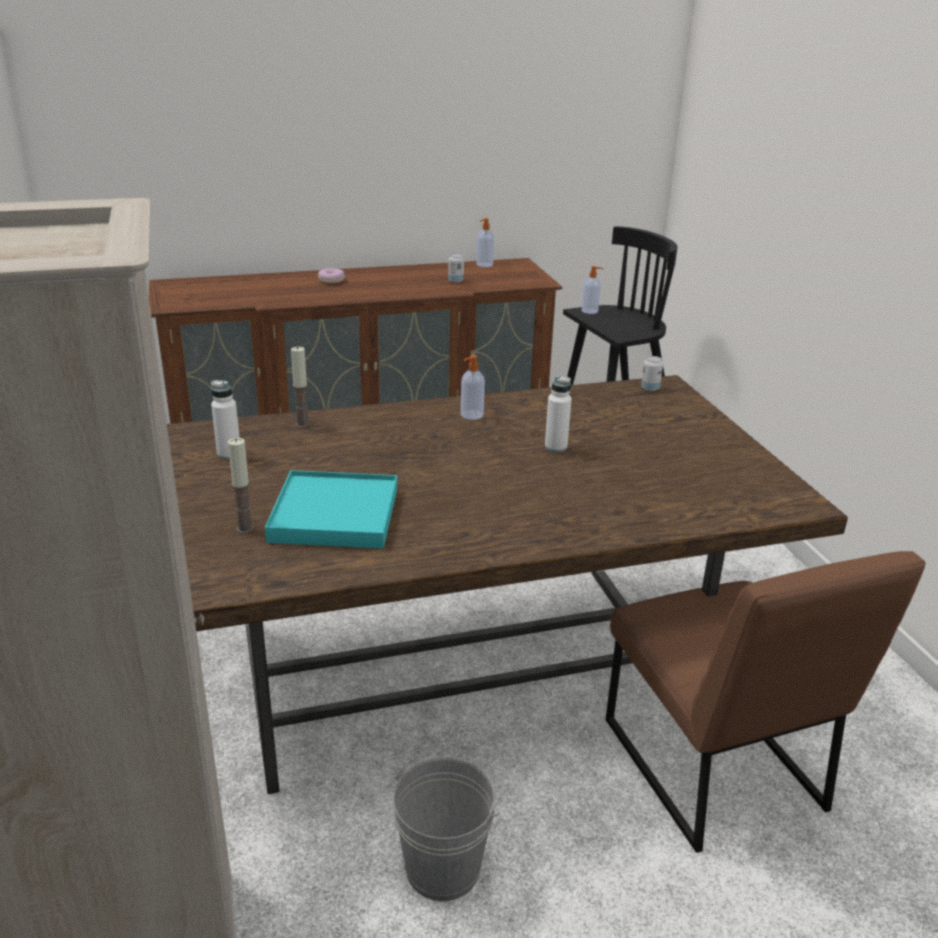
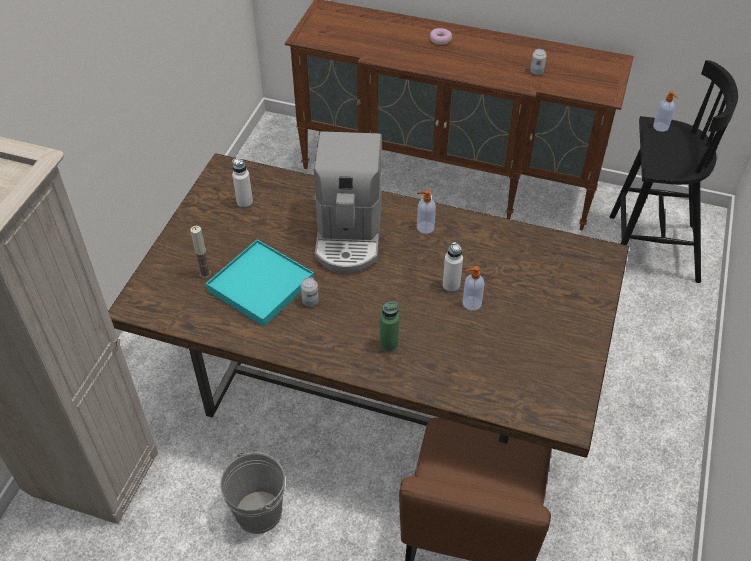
camera: 35 degrees right, 20 degrees up
candle [291,346,310,428] -> none
soap dispenser [477,218,494,267] -> soap dispenser moved to [463,266,485,311]
can [641,356,663,391] -> can moved to [301,277,319,306]
none -> coffee machine [314,131,382,274]
none -> green bottle [380,301,399,352]

